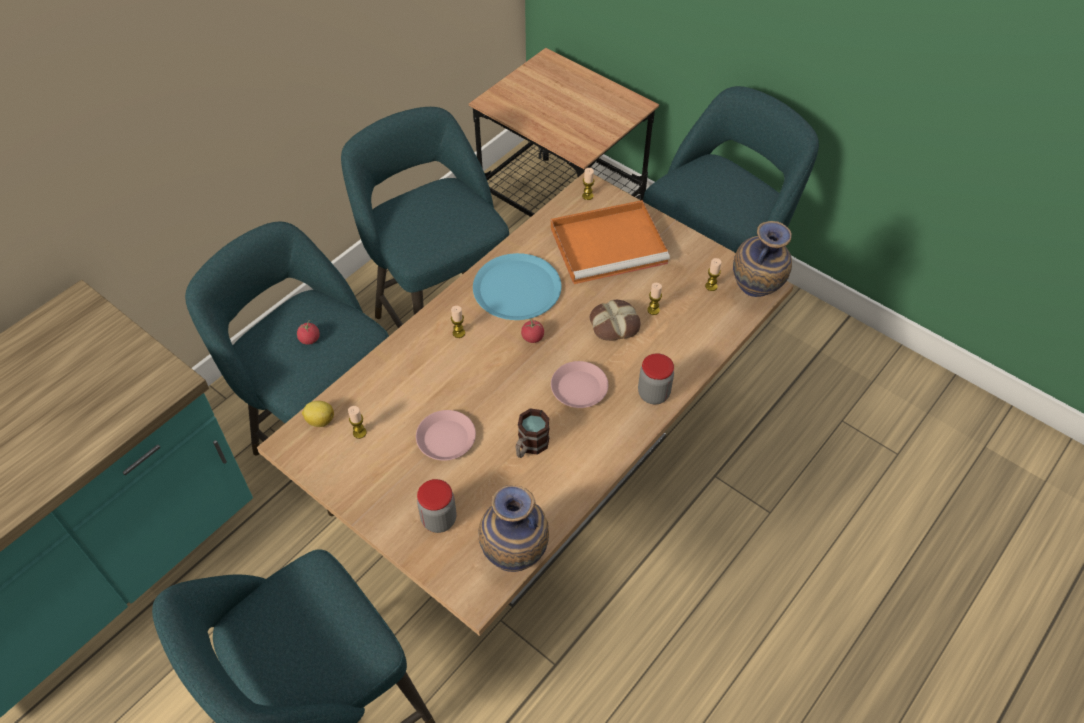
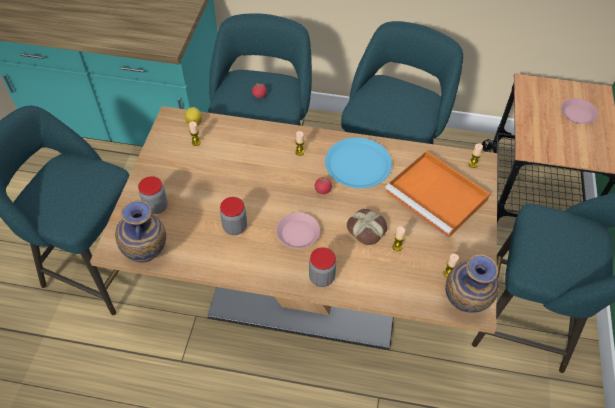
camera: 60 degrees right, 0 degrees up
pink plate [416,410,476,461] -> pink plate moved to [561,98,598,124]
mug [516,409,550,458] -> jar [220,197,247,235]

